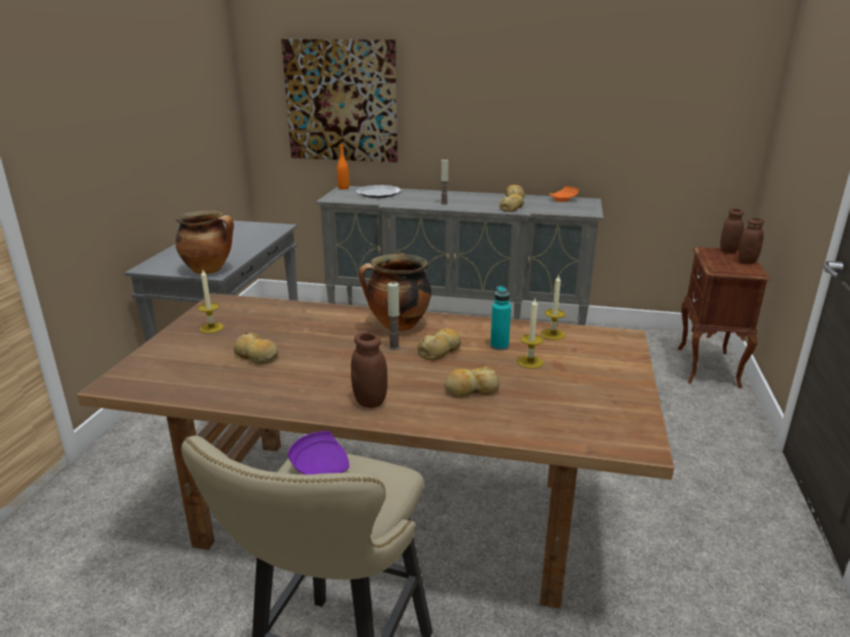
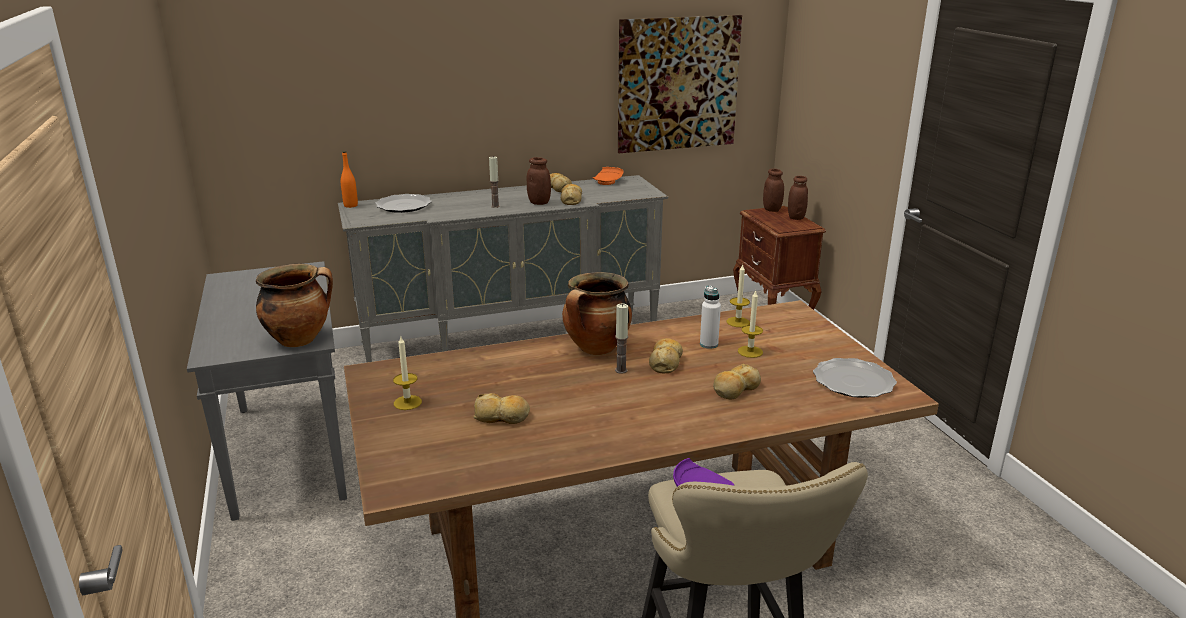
camera: 30 degrees left, 0 degrees up
picture [281,39,398,162] -> picture moved to [618,15,742,153]
brown jar [351,332,388,408] -> brown jar moved to [527,157,551,205]
turquoise bottle [490,286,511,350] -> white bottle [700,286,721,349]
none -> plate [813,358,897,398]

